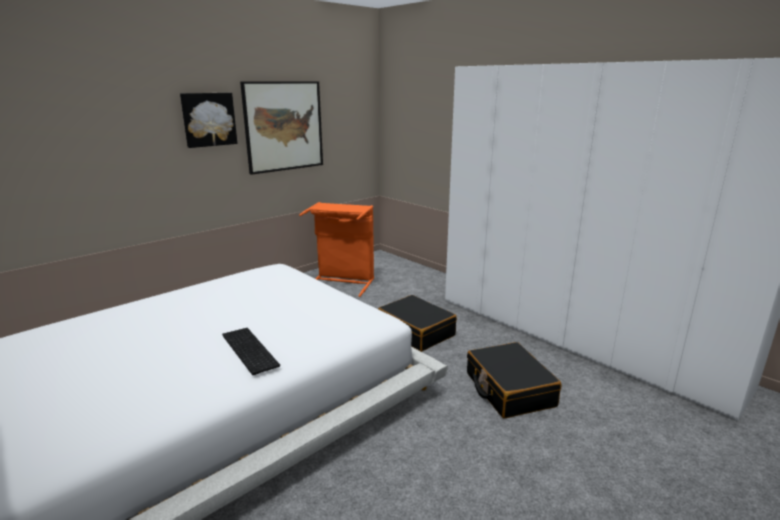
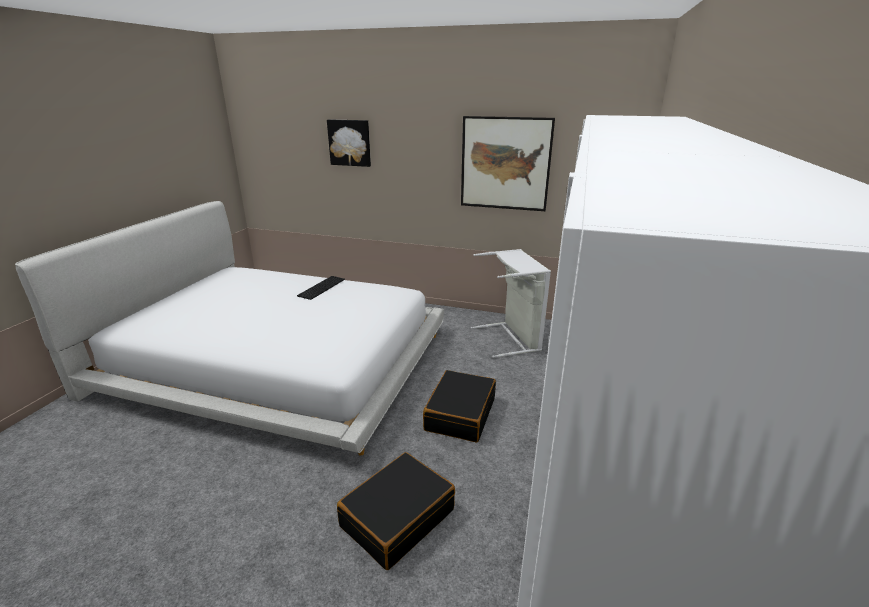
camera: 60 degrees right, 5 degrees up
picture [180,93,237,148] -> picture moved to [327,119,371,167]
keyboard [222,328,280,375] -> keyboard moved to [297,276,345,300]
orange laundry basket [299,202,374,297] -> grey laundry basket [471,249,551,358]

